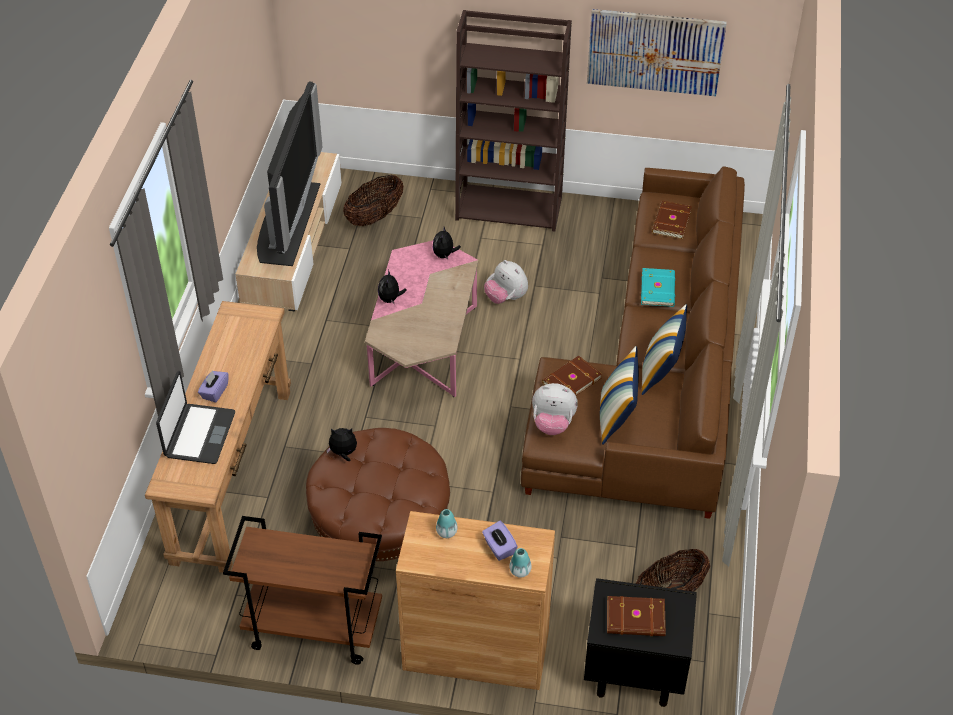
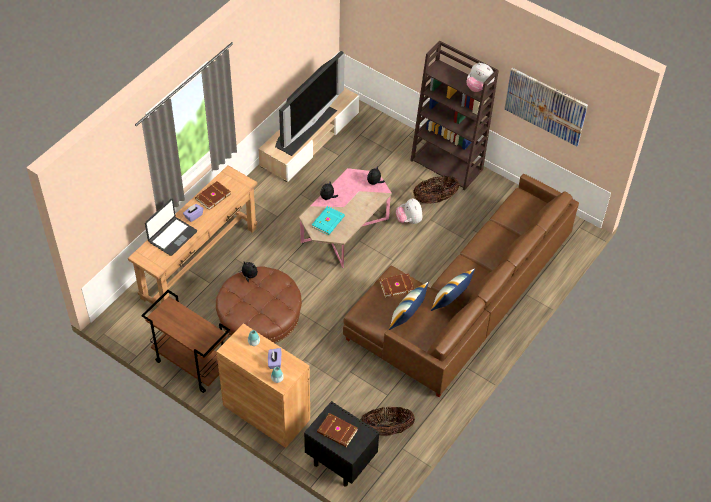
camera: 25 degrees right, 5 degrees up
basket [343,175,404,226] -> basket moved to [413,176,460,204]
plush toy [532,383,578,435] -> plush toy moved to [466,63,495,92]
turquoise book [641,268,675,307] -> turquoise book moved to [312,206,345,236]
brown book [652,201,692,239] -> brown book moved to [195,181,231,210]

